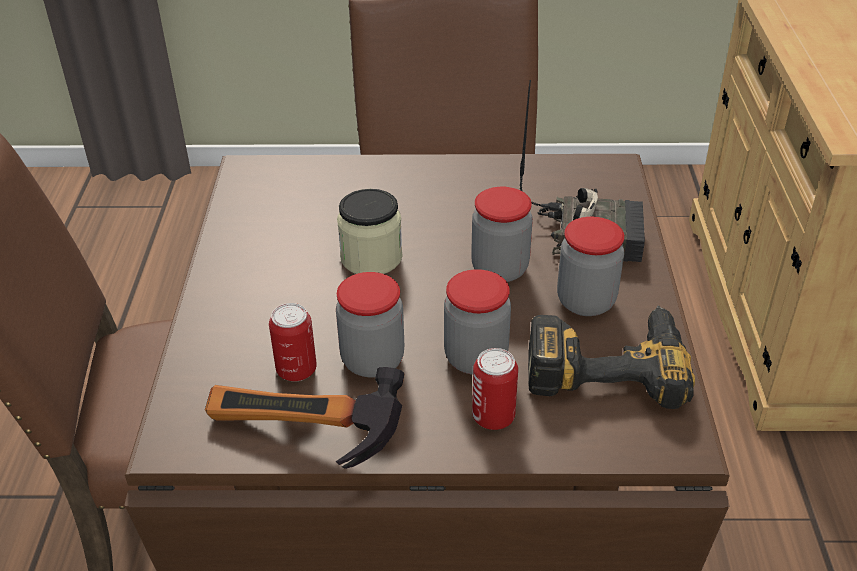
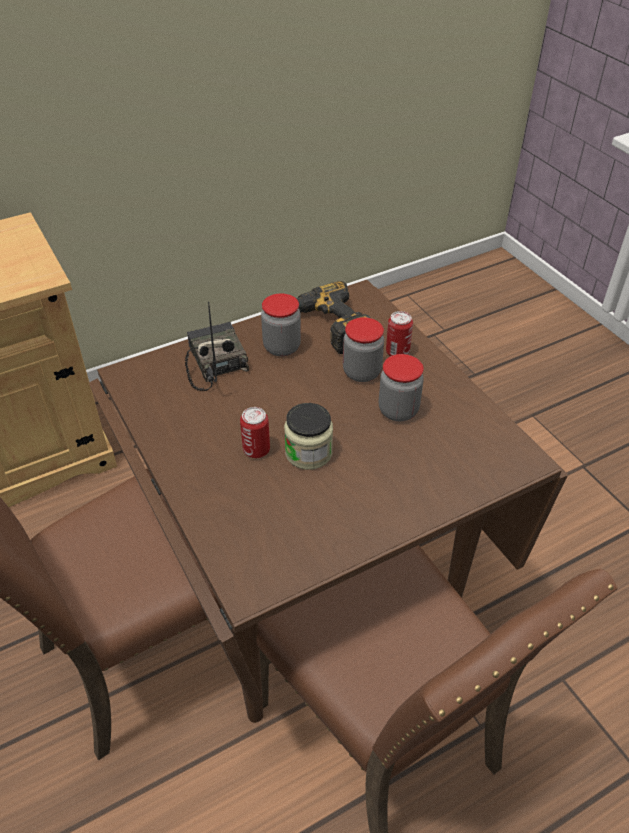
camera: 120 degrees left, 5 degrees up
hammer [205,367,404,469] -> none
can [269,303,317,382] -> can moved to [240,407,270,458]
jar [471,187,533,282] -> none

